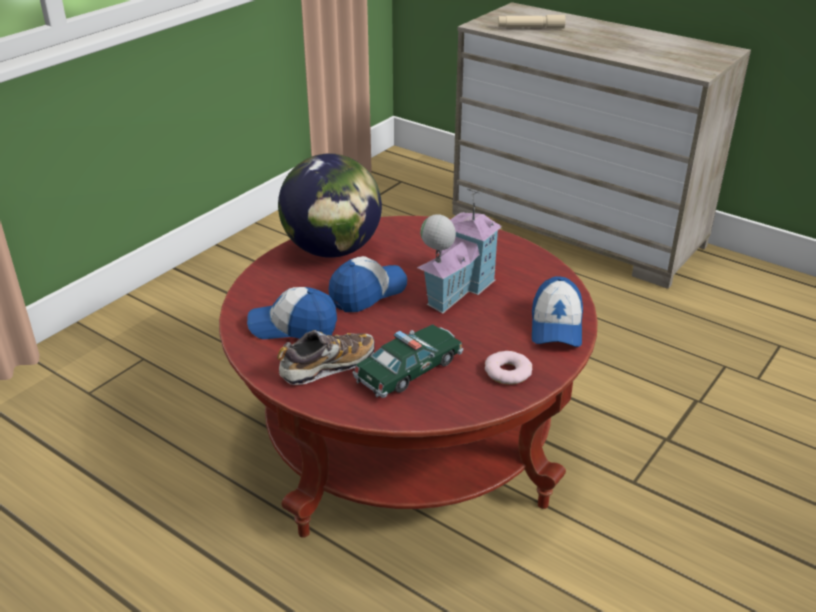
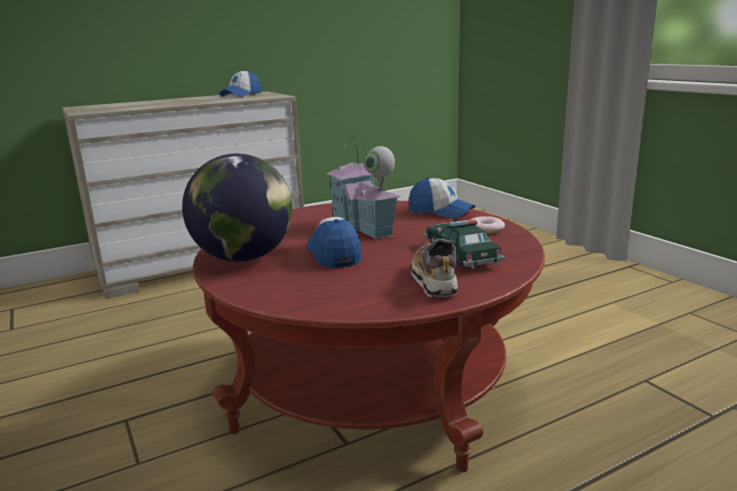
camera: 65 degrees left, 15 degrees down
cap [247,287,337,339] -> cap moved to [220,70,261,97]
beige flashlight [498,15,566,29] -> none

